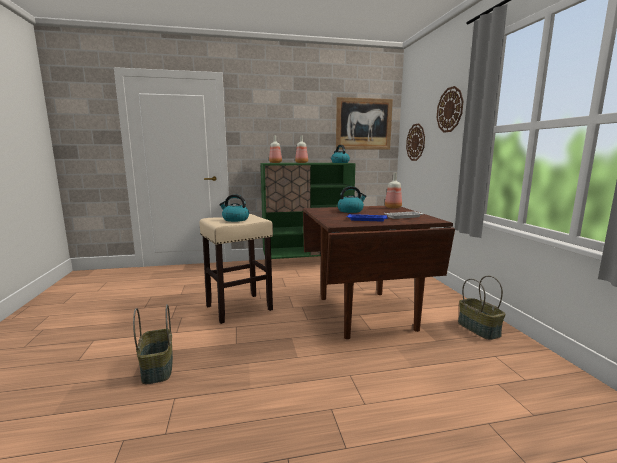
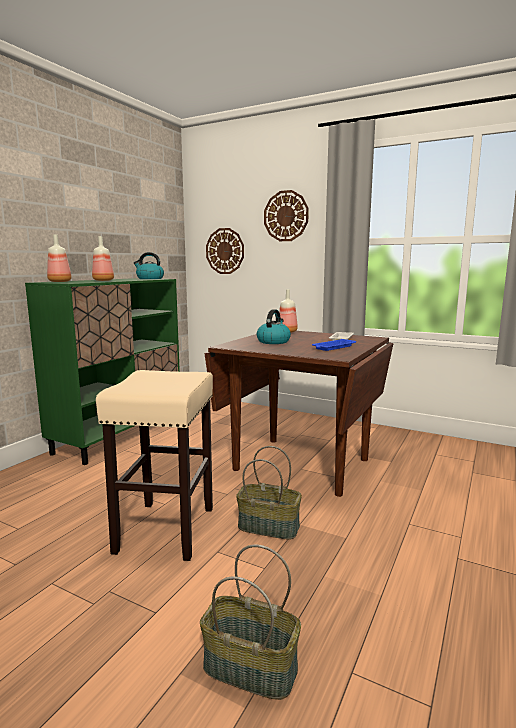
camera: 50 degrees left, 0 degrees up
kettle [219,194,249,222] -> none
picture [336,97,393,150] -> none
basket [458,276,506,340] -> basket moved to [236,446,302,540]

